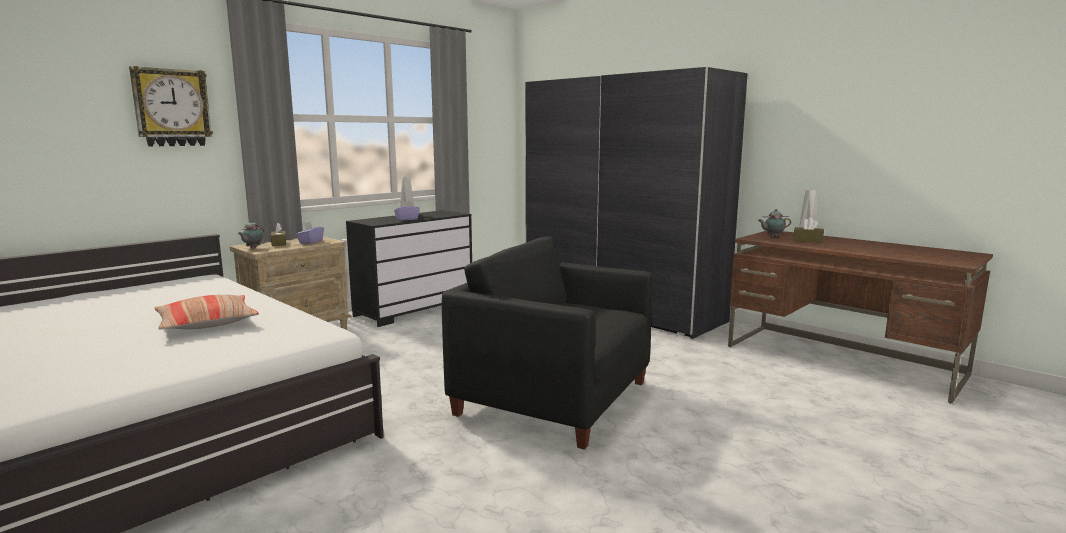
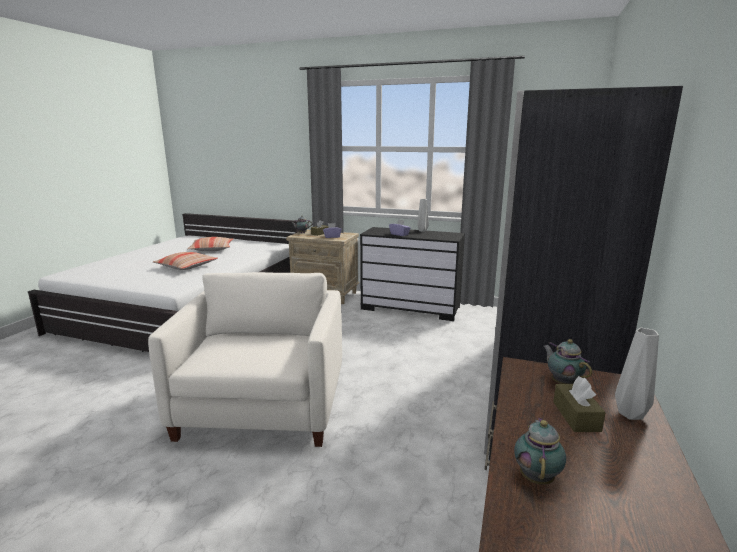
camera: 65 degrees right, 5 degrees up
wall clock [129,66,213,147] -> none
black armchair [442,236,653,450] -> white armchair [148,272,342,447]
none -> pillow [187,237,233,251]
none -> teapot [514,418,566,485]

